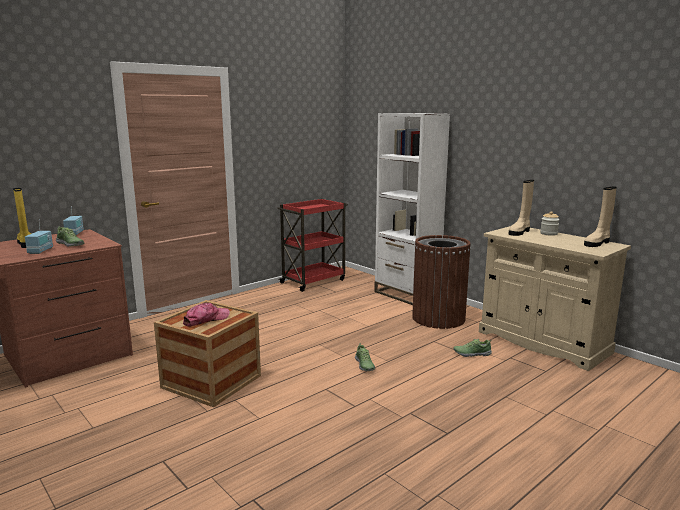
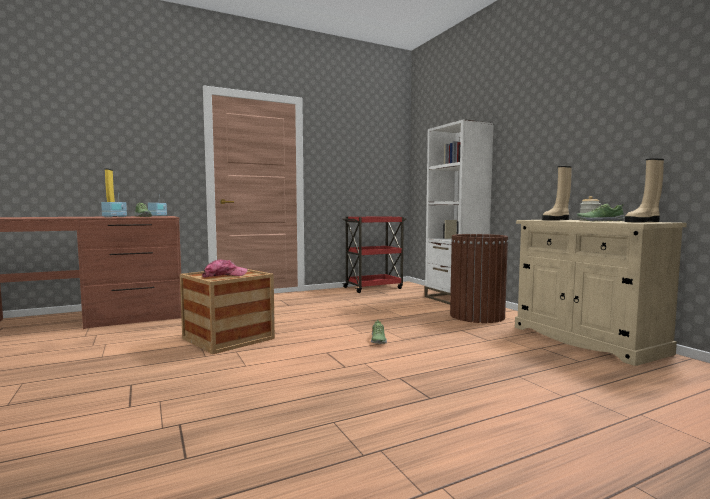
camera: 15 degrees right, 10 degrees down
shoe [453,339,492,357] -> shoe moved to [576,204,624,221]

